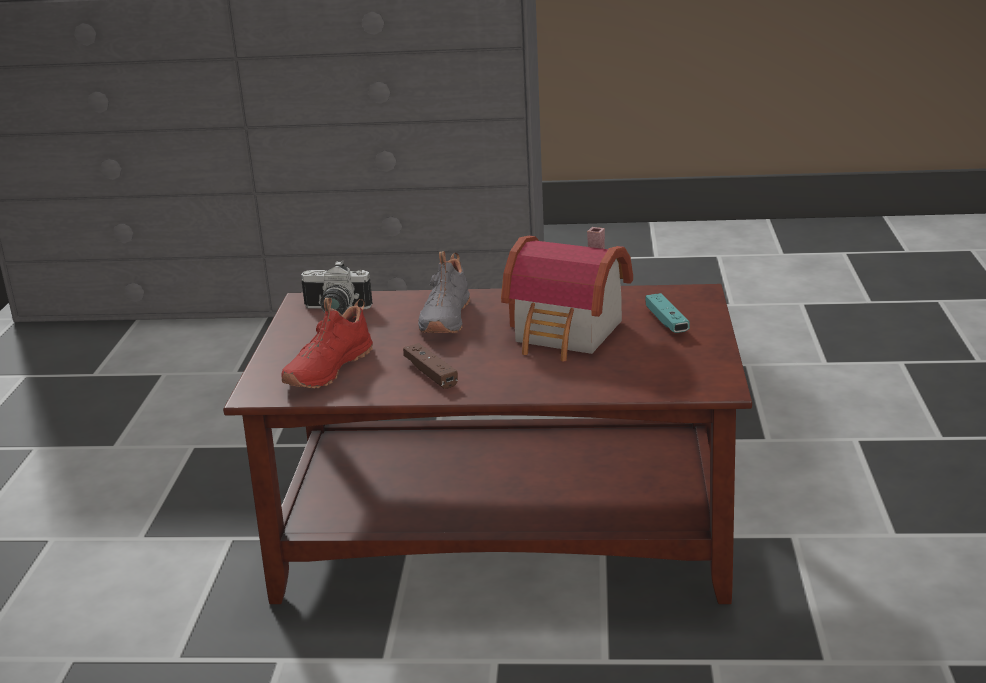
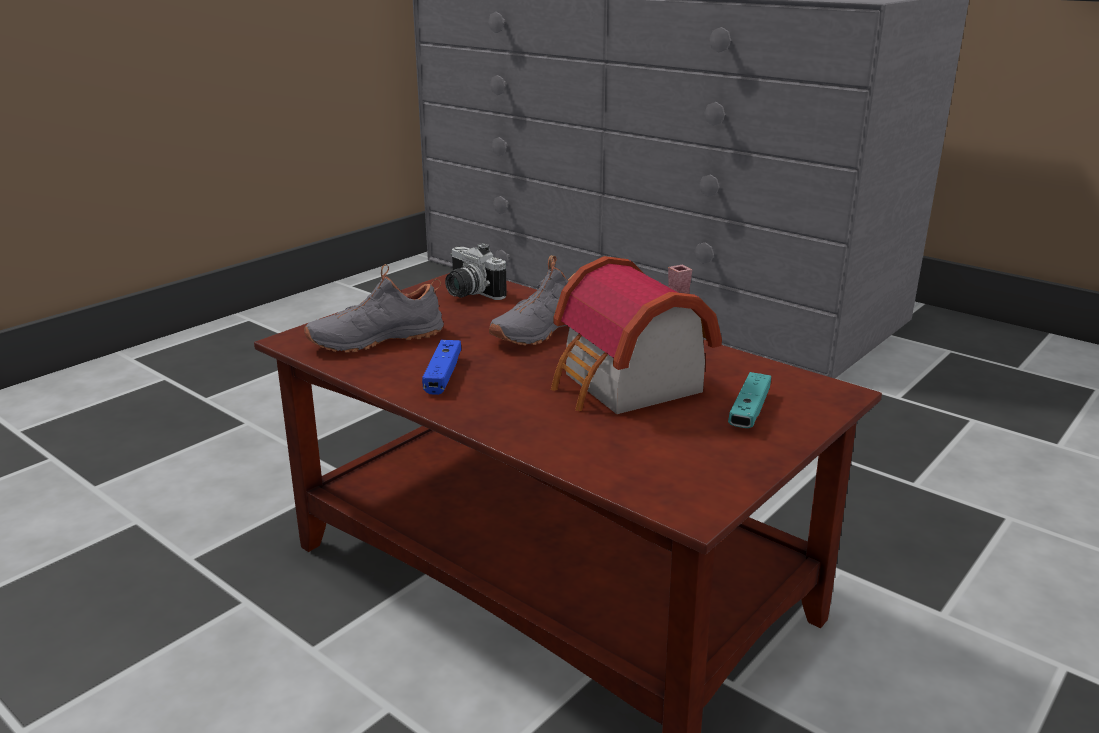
camera: 35 degrees right, 0 degrees up
red shoe [281,298,373,388] -> grey shoe [304,264,444,352]
brown game controller [403,343,458,389] -> blue game controller [422,340,462,395]

